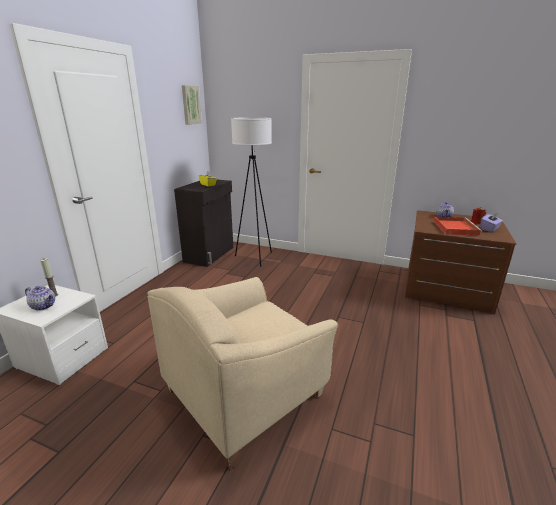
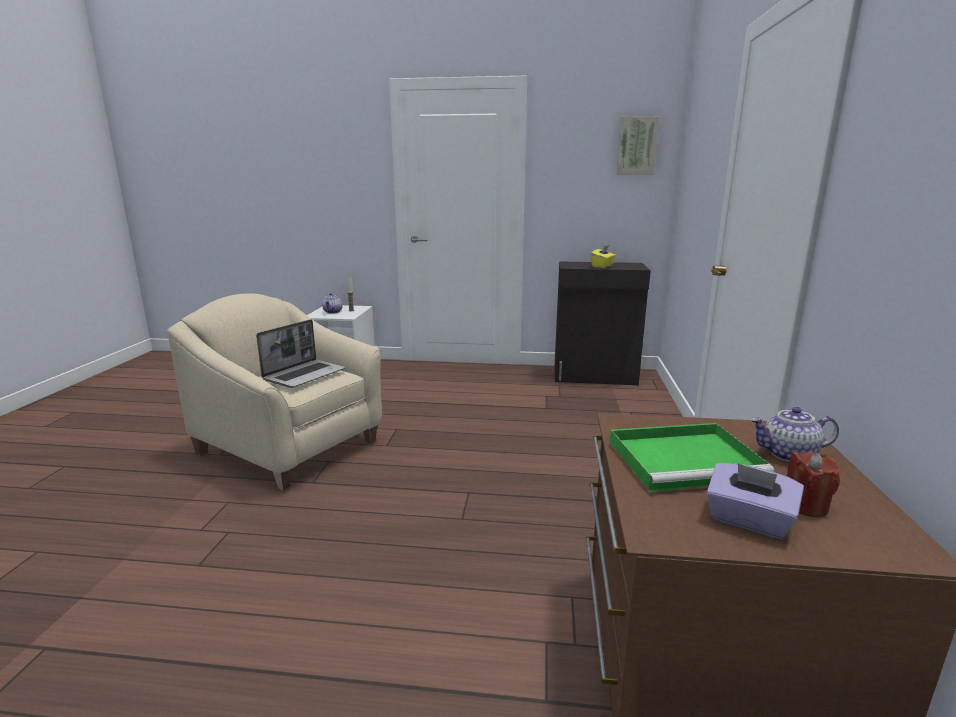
camera: 75 degrees right, 5 degrees down
white floor lamp [231,117,272,267] -> none
red tray [434,217,482,236] -> green tray [610,423,774,493]
none -> laptop [256,319,346,388]

